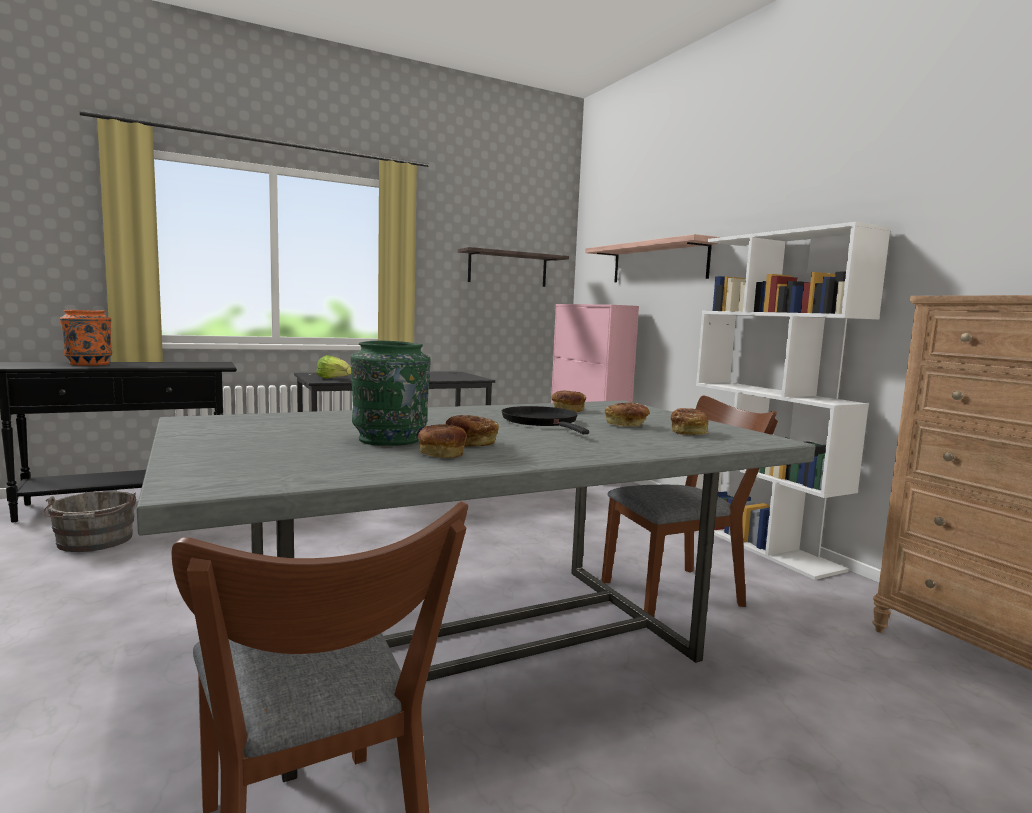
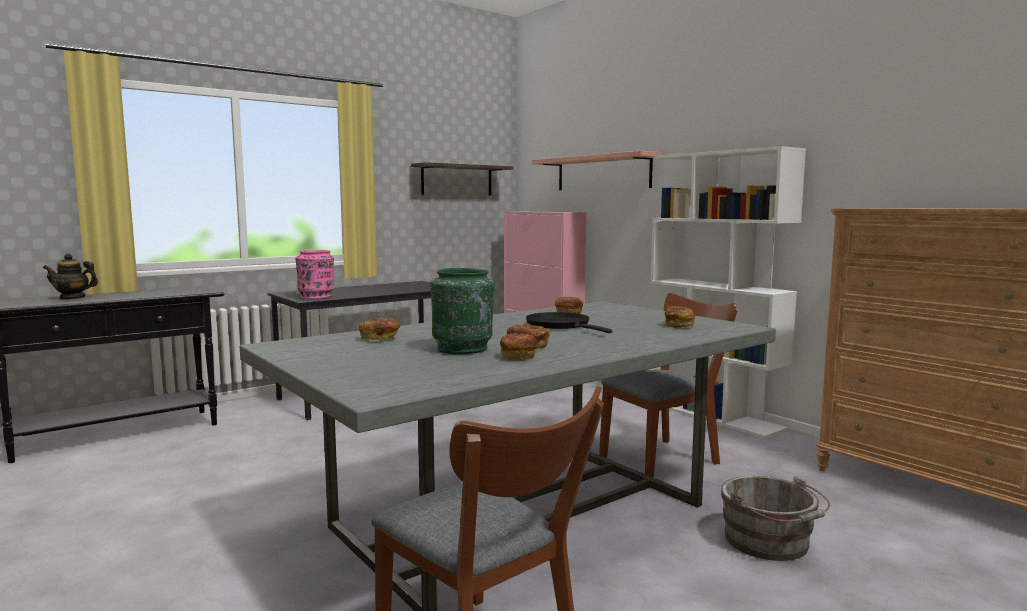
camera: 10 degrees left, 0 degrees up
grey bucket [43,491,136,552] -> grey bucket moved to [721,476,830,561]
orange vase [60,310,112,366] -> teapot [43,253,98,300]
lettuce [316,355,351,379] -> pink vase [295,250,334,299]
bread [605,402,650,426] -> bread moved to [359,318,400,341]

